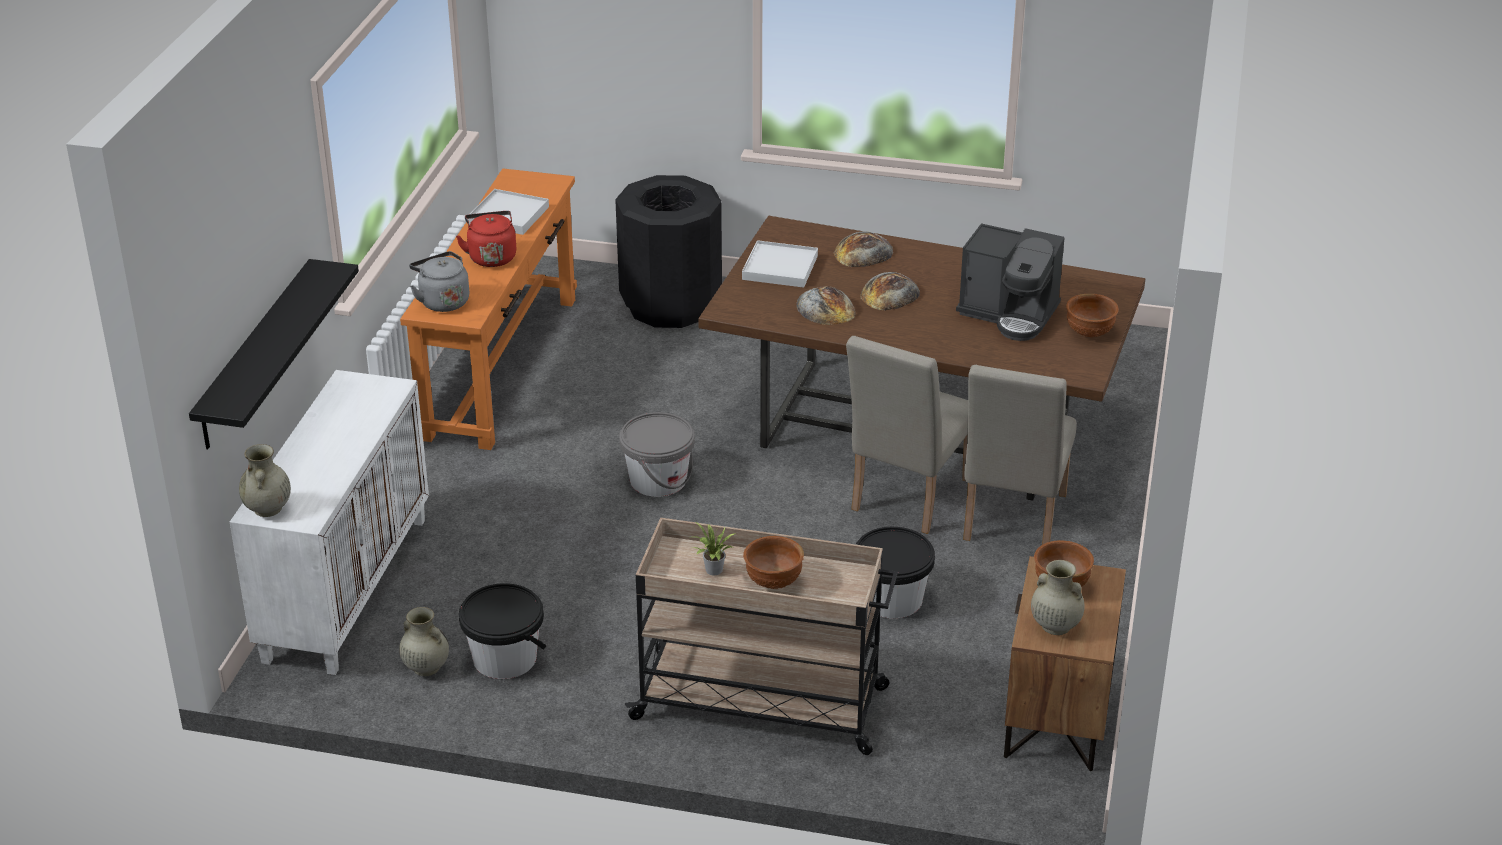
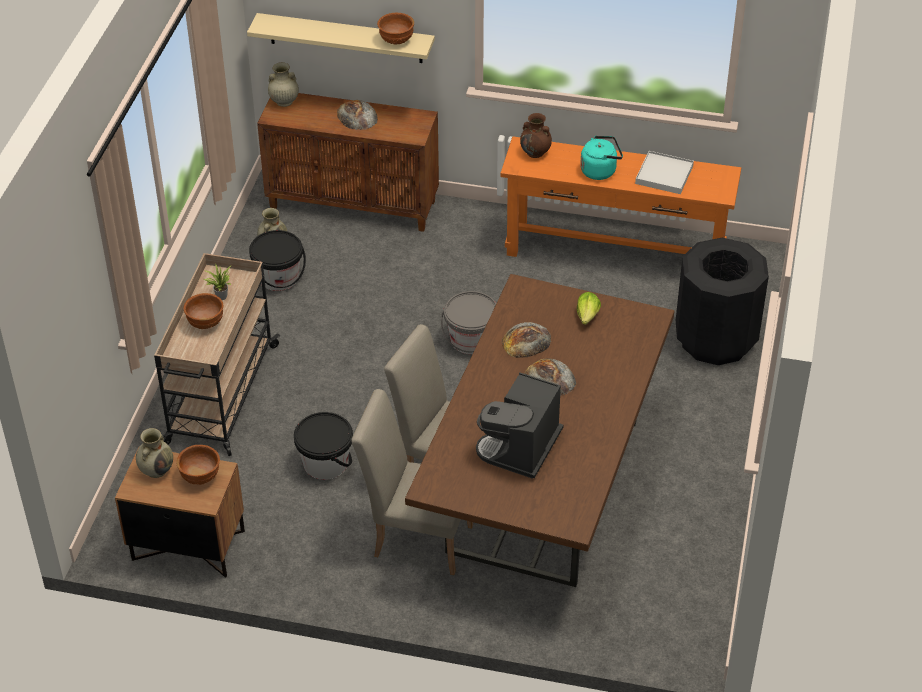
camera: 90 degrees right, 10 degrees up
black shelf [189,259,359,449] -> beige shelf [247,13,435,63]
white cabinet [230,370,429,675] -> brown cabinet [257,93,439,232]
grey kettle [409,251,469,312] -> brown vase [520,113,552,158]
red kettle [456,211,516,267] -> turquoise kettle [580,136,623,180]
white tray [742,240,818,288] -> lettuce [577,292,601,325]
bread [833,231,893,267] -> bread moved to [337,100,378,130]
brown bowl [1066,294,1119,337] -> brown bowl moved to [377,13,414,45]

